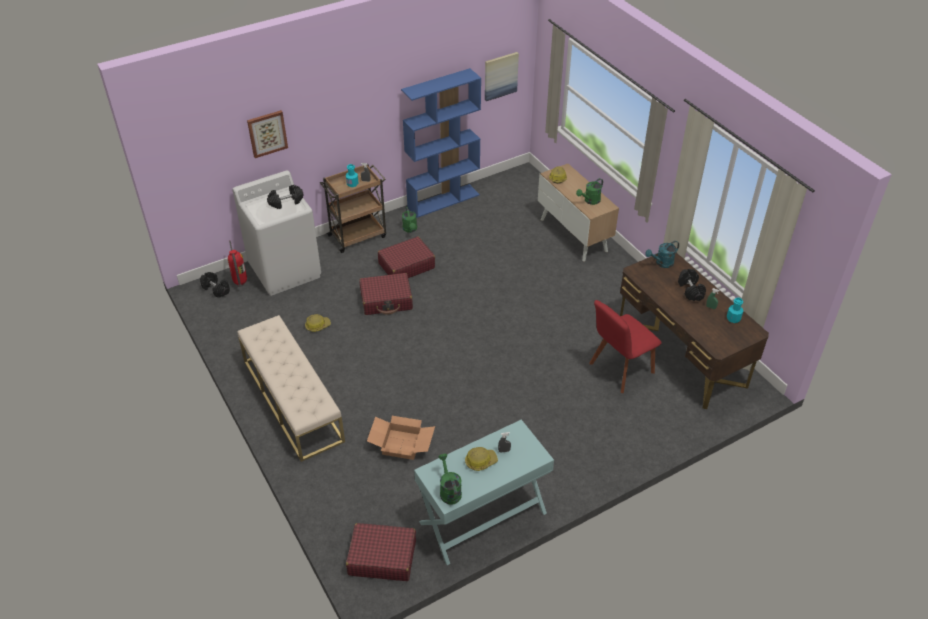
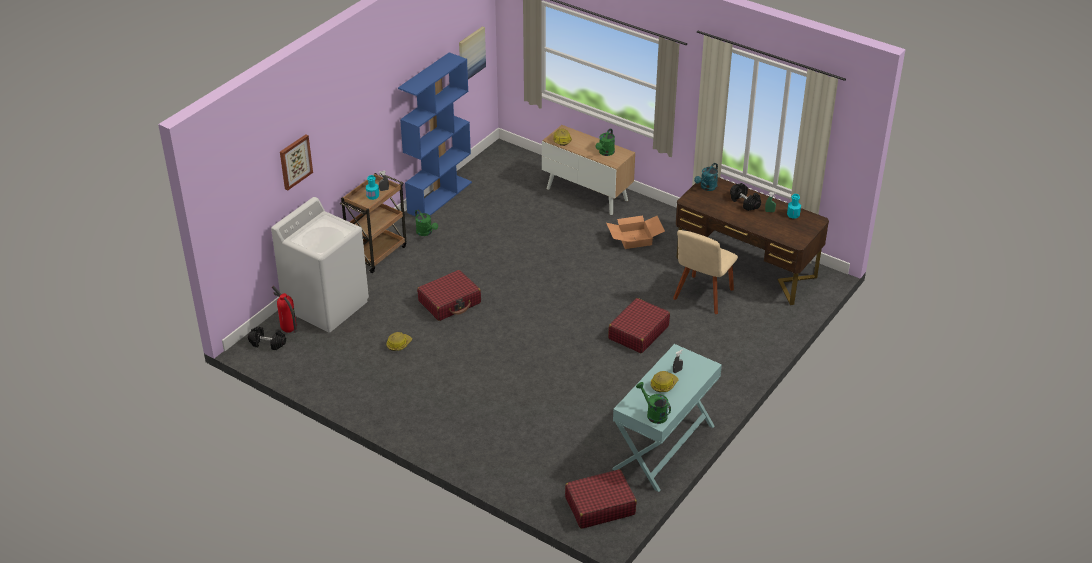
camera: 25 degrees left, 5 degrees down
beige bench [237,315,345,462] -> none
black dumbbell [267,185,304,209] -> none
cardboard box [367,416,435,460] -> cardboard box moved to [606,215,665,249]
red suitcase [378,236,435,278] -> red suitcase moved to [608,298,670,353]
red chair [590,300,662,393] -> beige chair [673,230,738,314]

